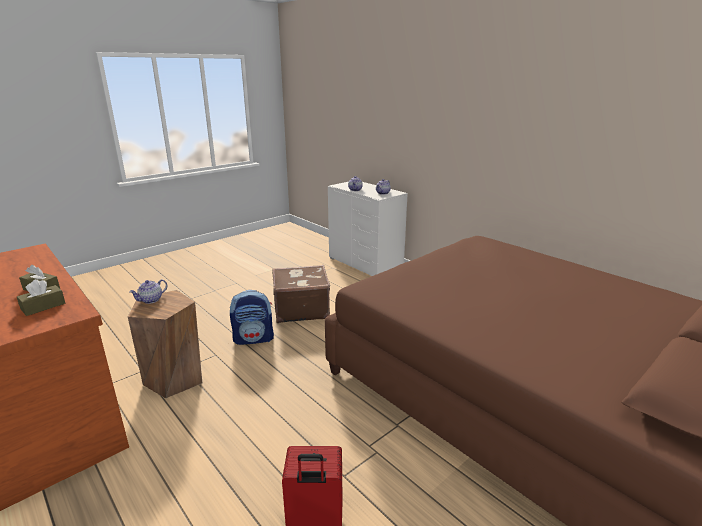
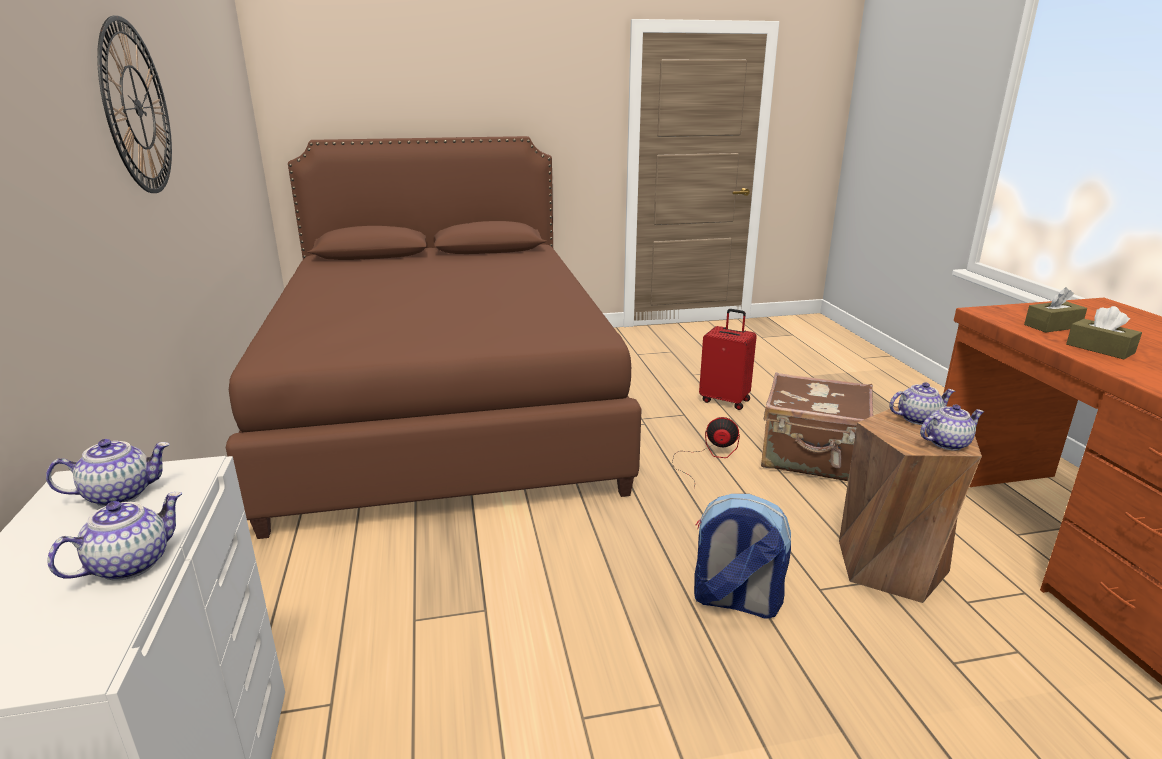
camera: 150 degrees left, 0 degrees up
brown suitcase [272,265,330,323] -> brown suitcase moved to [761,372,873,481]
none -> wall clock [97,15,172,193]
none -> fan [672,417,740,488]
none -> teapot [889,382,955,425]

